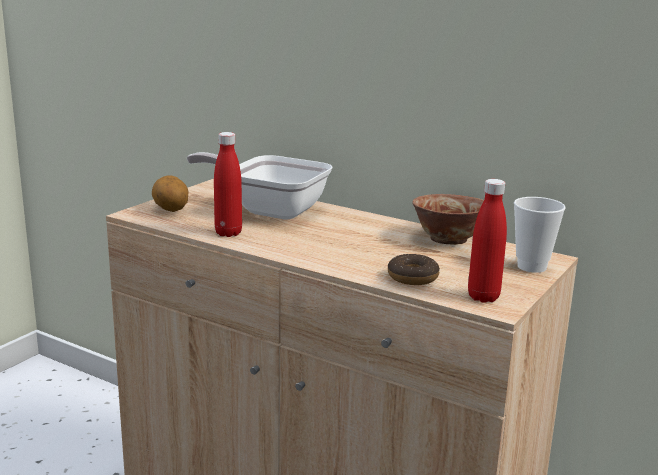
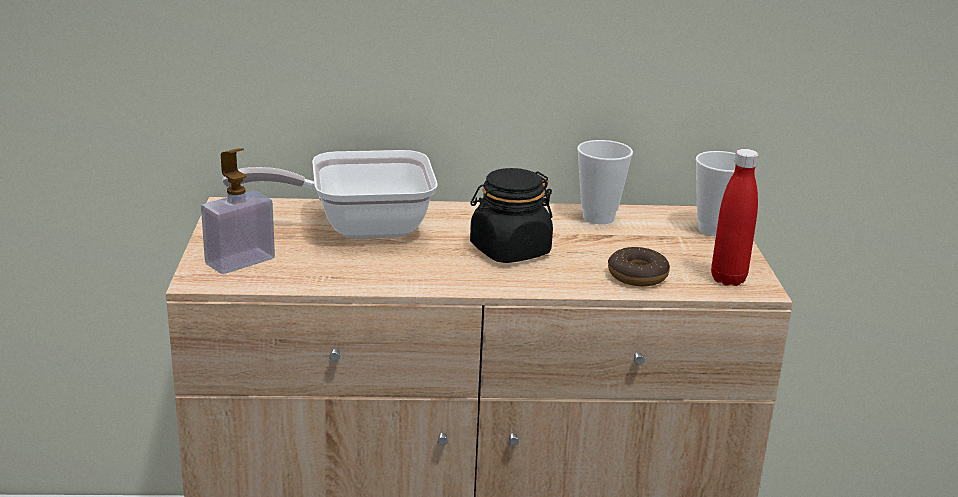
camera: 35 degrees left, 5 degrees up
potato [152,175,188,212] -> soap dispenser [201,148,275,274]
red bottle [214,132,242,237] -> none
bowl [412,194,484,245] -> cup [577,140,633,224]
none -> black jar [470,168,553,263]

